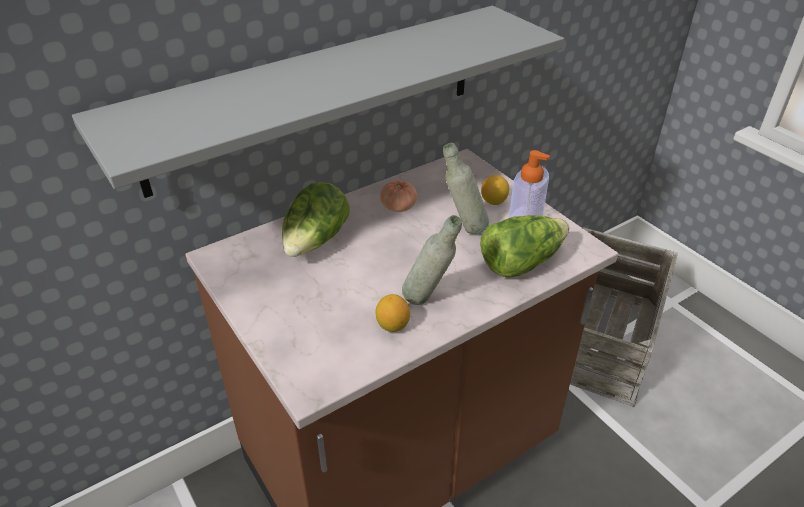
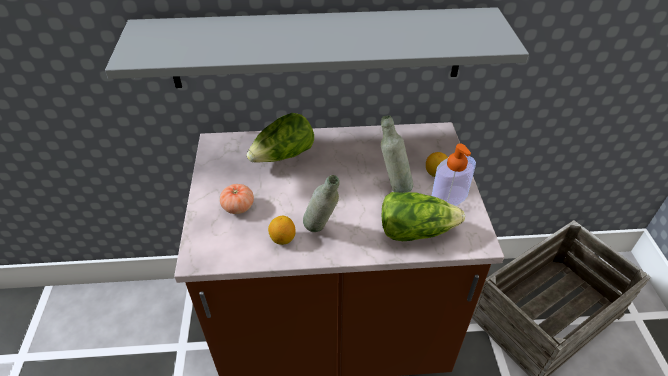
camera: 30 degrees right, 5 degrees up
tomato [380,180,417,212] -> tomato moved to [220,184,254,214]

